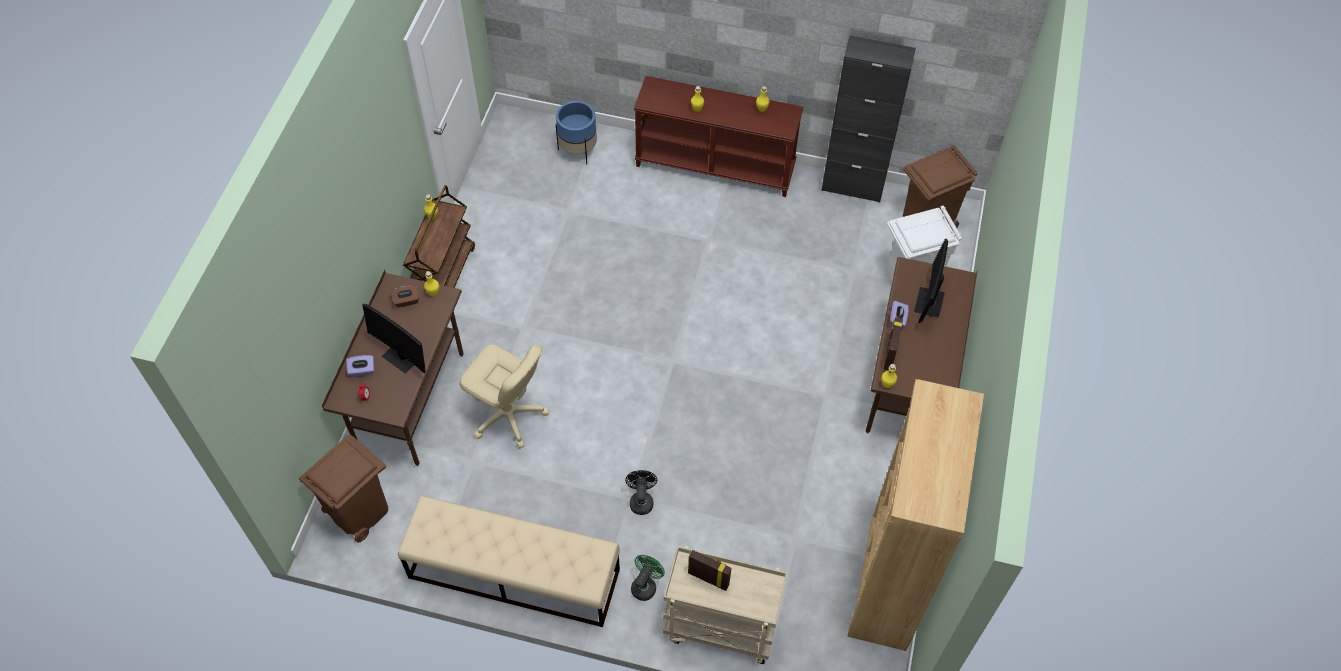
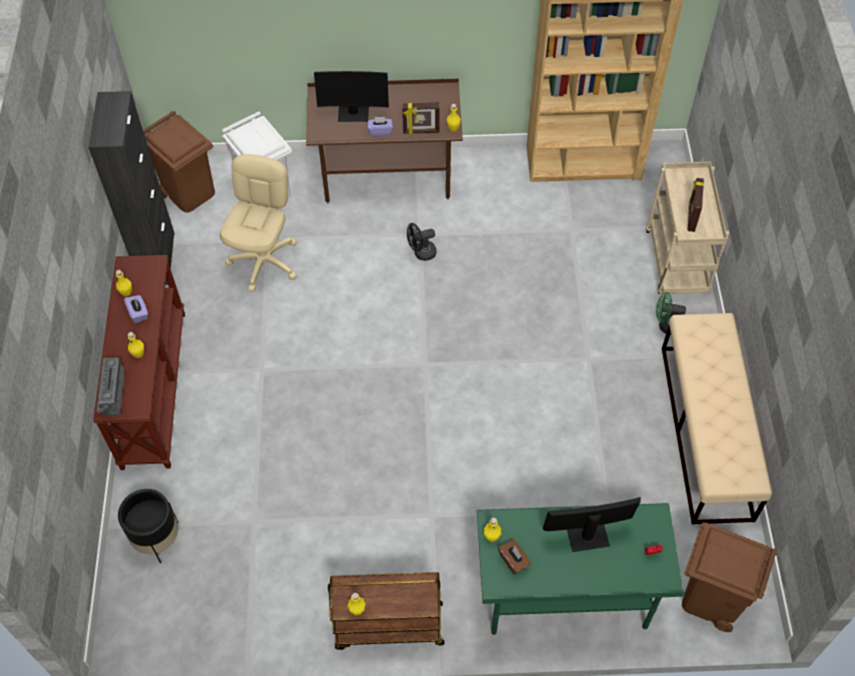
camera: 105 degrees left, 0 degrees up
brown desk [322,270,464,466] -> green desk [477,503,685,635]
purple tissue box [346,355,374,377] -> purple tissue box moved to [124,295,148,323]
monitor [362,304,425,374] -> monitor turned 120 degrees counterclockwise [543,497,641,552]
beige office chair [460,344,549,448] -> beige office chair moved to [220,154,297,292]
blue planter [556,101,597,164] -> black planter [118,489,178,563]
black fan [625,470,657,515] -> black fan moved to [407,223,436,261]
none -> radio [96,357,125,416]

